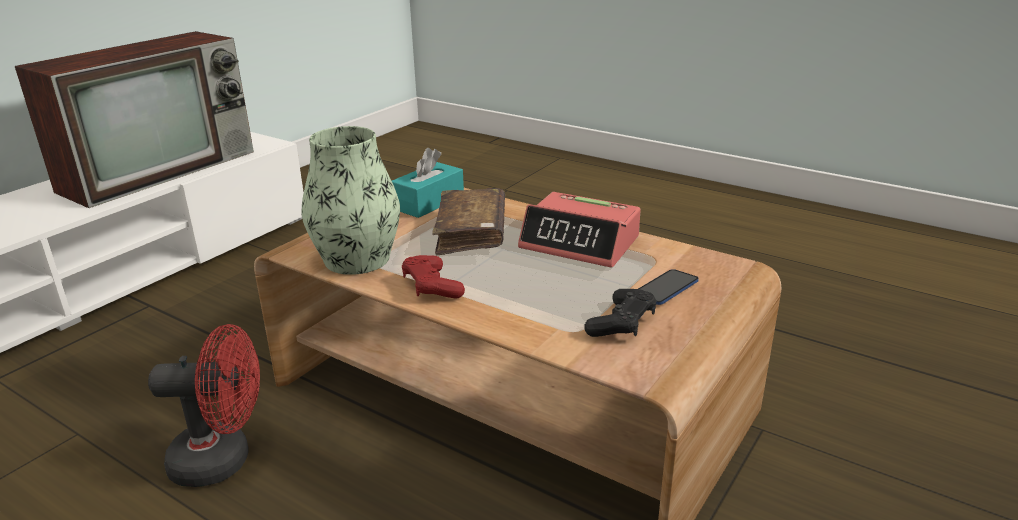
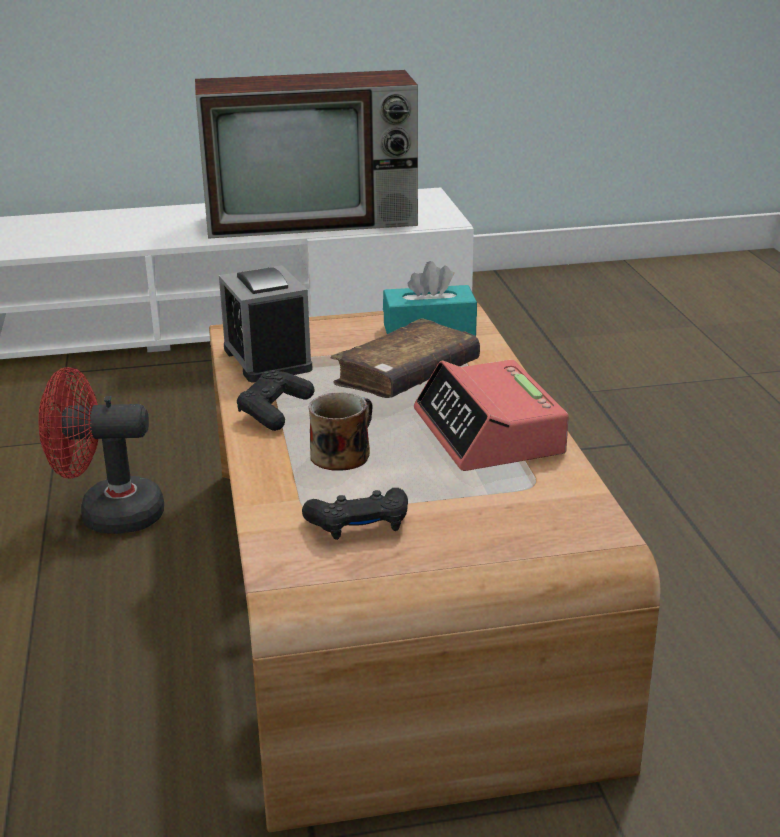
camera: 45 degrees right, 0 degrees up
red fan [148,324,260,487] -> red fan turned 135 degrees clockwise [38,367,164,534]
vase [302,126,400,275] -> alarm clock [219,265,313,383]
red game controller [402,255,465,299] -> black game controller [237,370,314,431]
phone [638,269,699,305] -> none
none -> mug [308,392,373,470]

